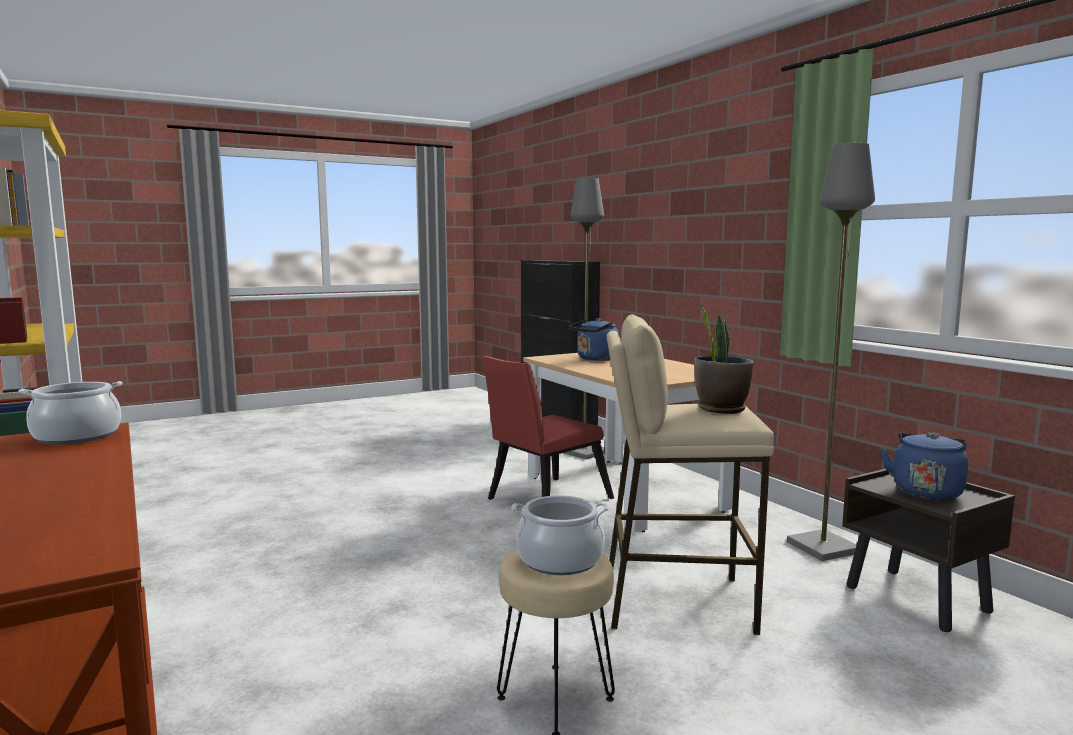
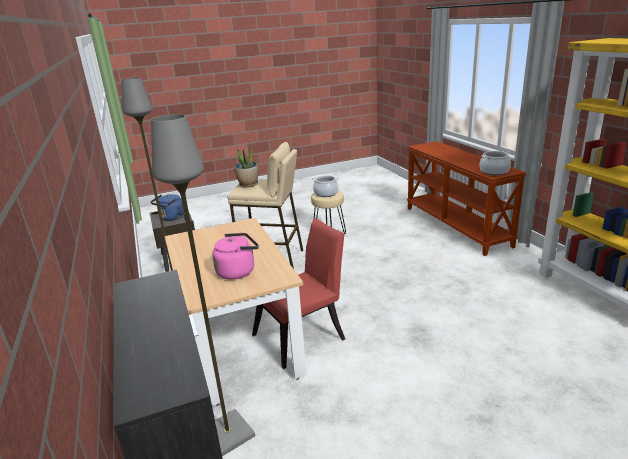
camera: 170 degrees left, 15 degrees up
blue kettle [569,318,619,361] -> pink kettle [212,233,259,280]

